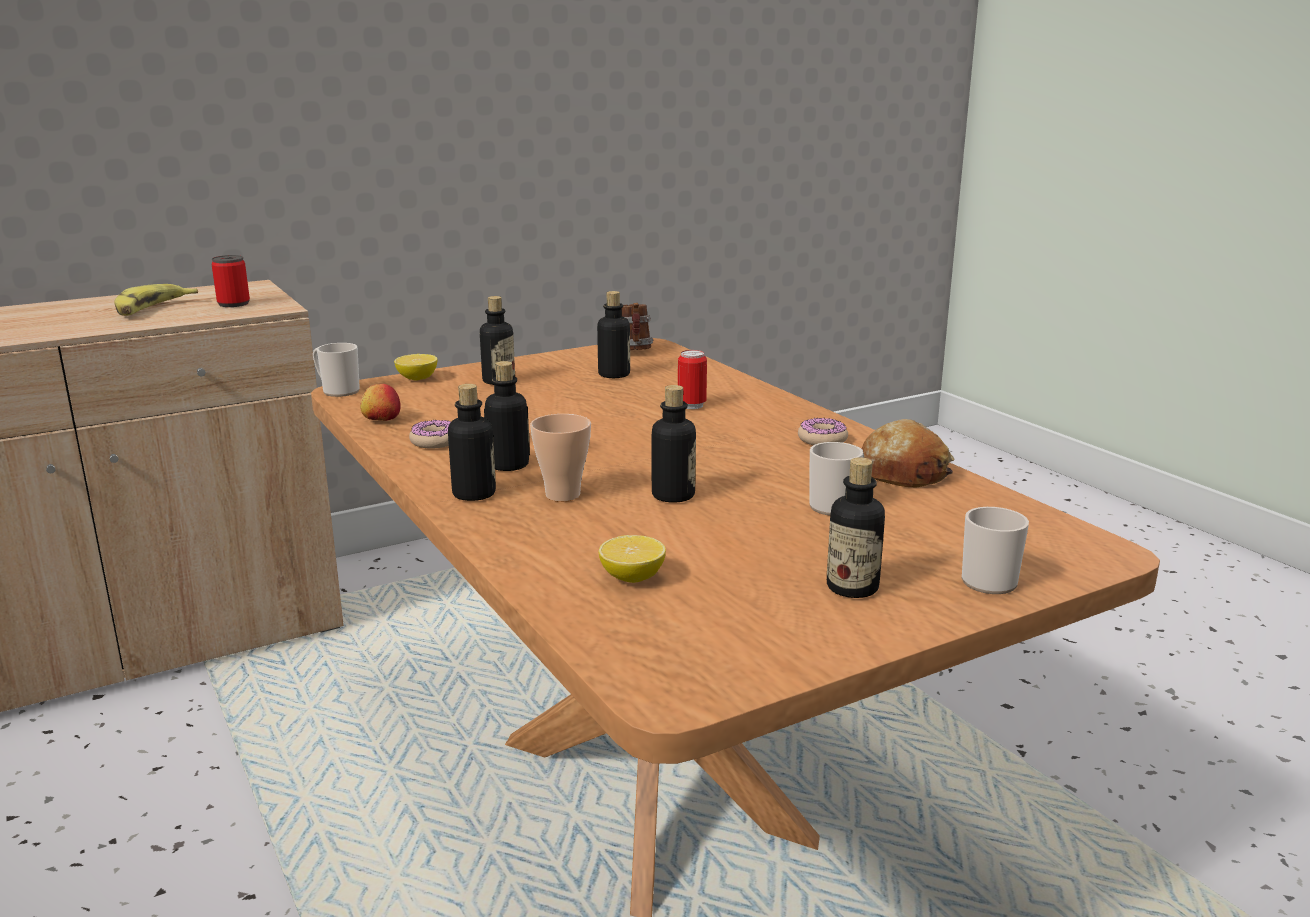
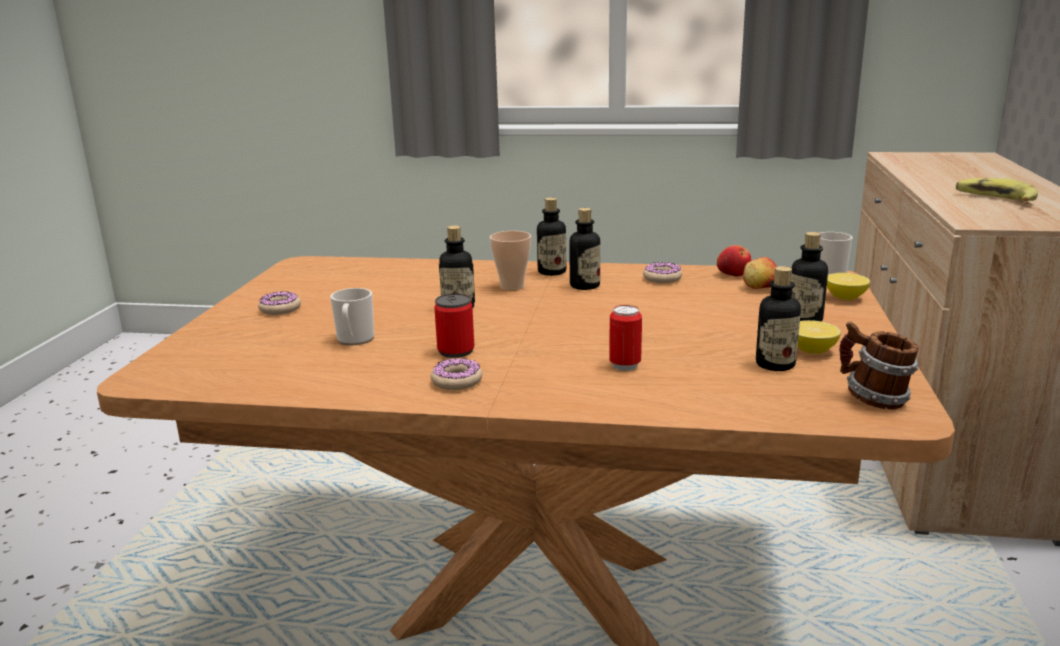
camera: 130 degrees right, 0 degrees up
can [212,255,250,307] -> can moved to [434,294,474,358]
lemon [598,535,666,583] -> lemon moved to [798,320,841,354]
bottle [827,457,885,598] -> donut [258,291,301,315]
bread [862,419,954,488] -> none
mug [962,507,1029,594] -> none
none -> apple [743,257,777,289]

